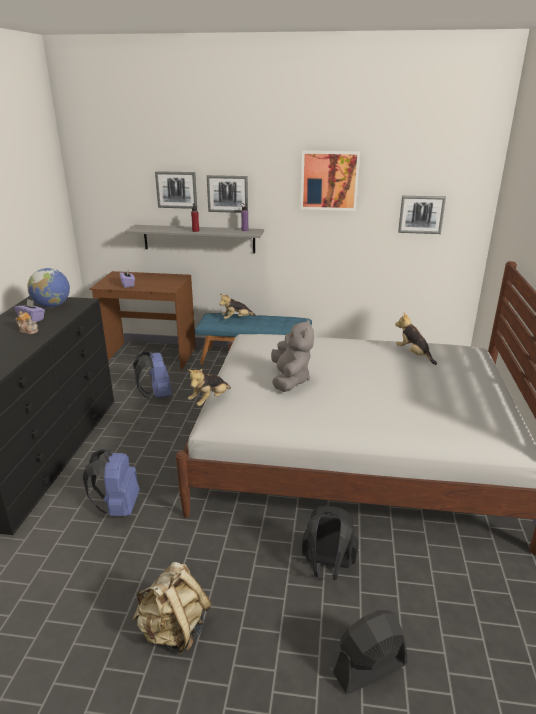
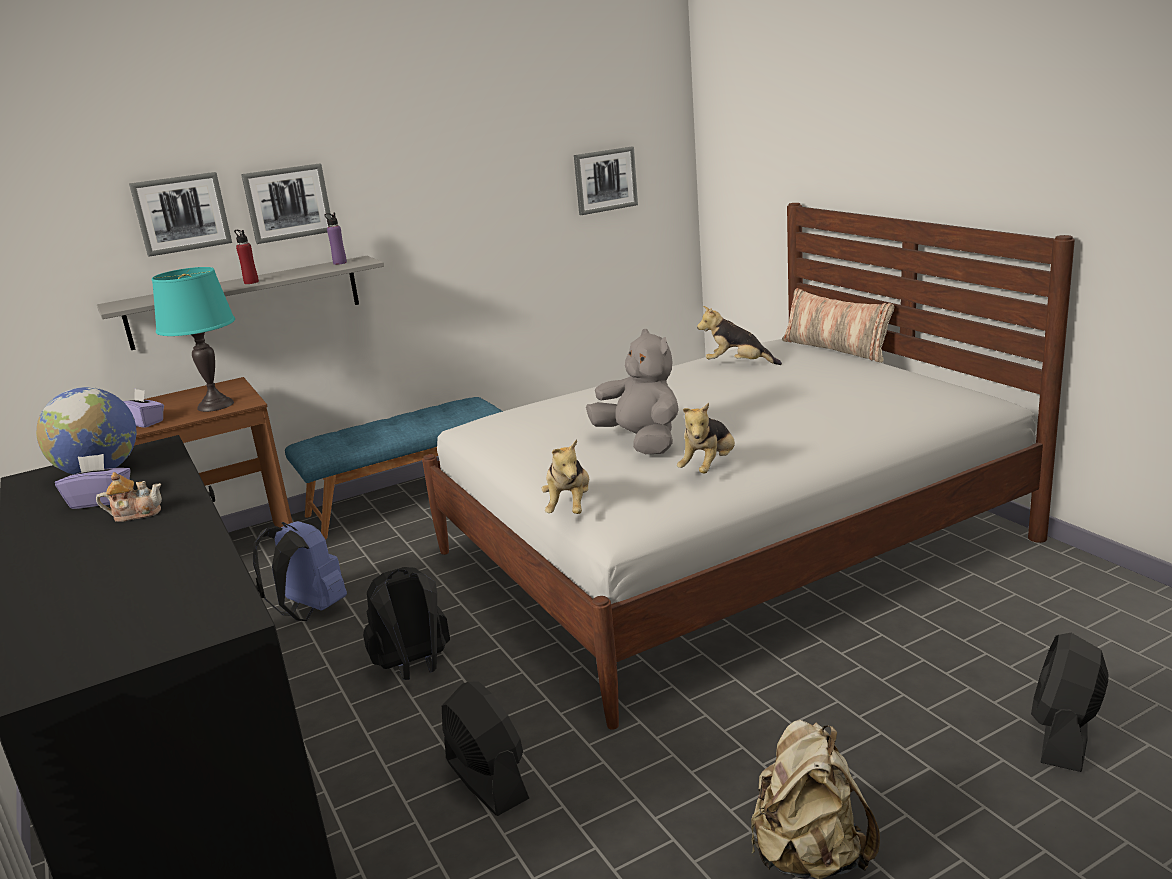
camera: 35 degrees left, 5 degrees down
blue backpack [83,449,140,516] -> black fan [442,681,529,816]
plush toy [219,294,256,319] -> plush toy moved to [677,403,735,473]
picture [301,151,360,211] -> none
black backpack [302,506,358,580] -> black backpack moved to [363,567,450,680]
none -> turquoise table lamp [152,267,235,412]
none -> pillow [782,288,894,363]

